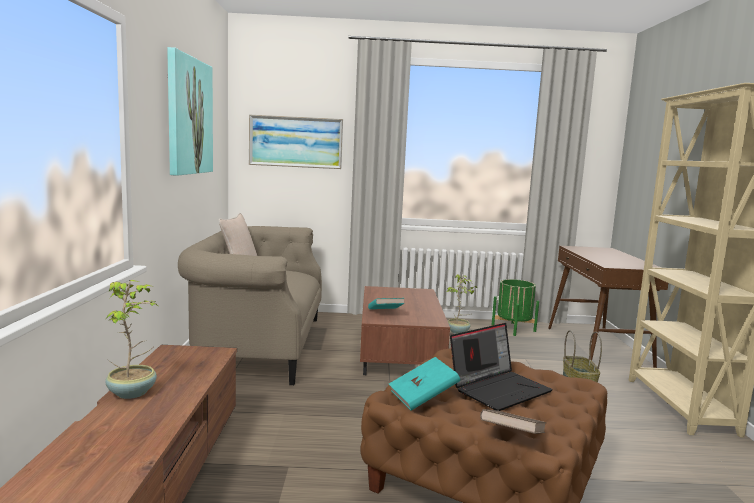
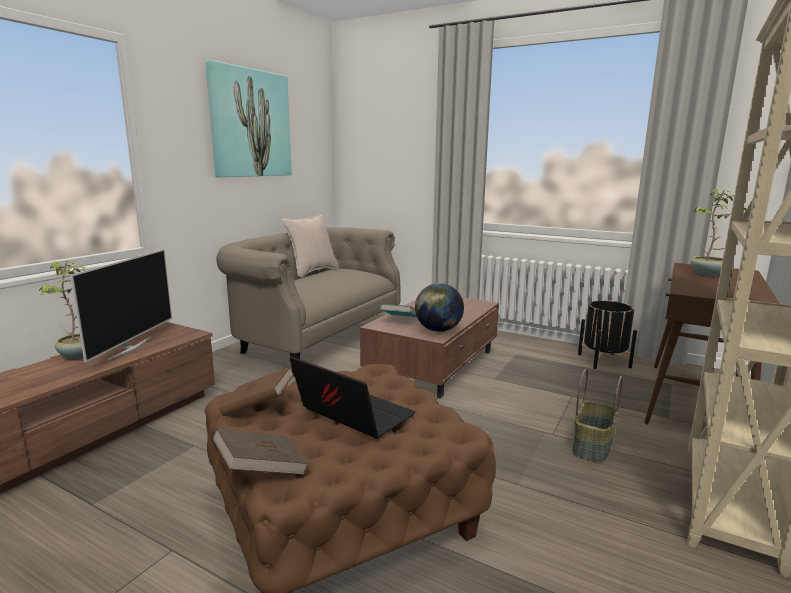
camera: 30 degrees right, 5 degrees up
picture [249,114,343,169] -> none
turquoise book [389,357,460,411] -> brown book [219,367,294,416]
potted plant [447,274,477,334] -> potted plant moved to [690,189,747,276]
laptop [450,323,553,411] -> laptop turned 135 degrees counterclockwise [289,356,416,438]
green planter [491,279,539,336] -> black planter [578,300,637,369]
none -> television [70,249,172,363]
none -> globe [415,283,464,332]

